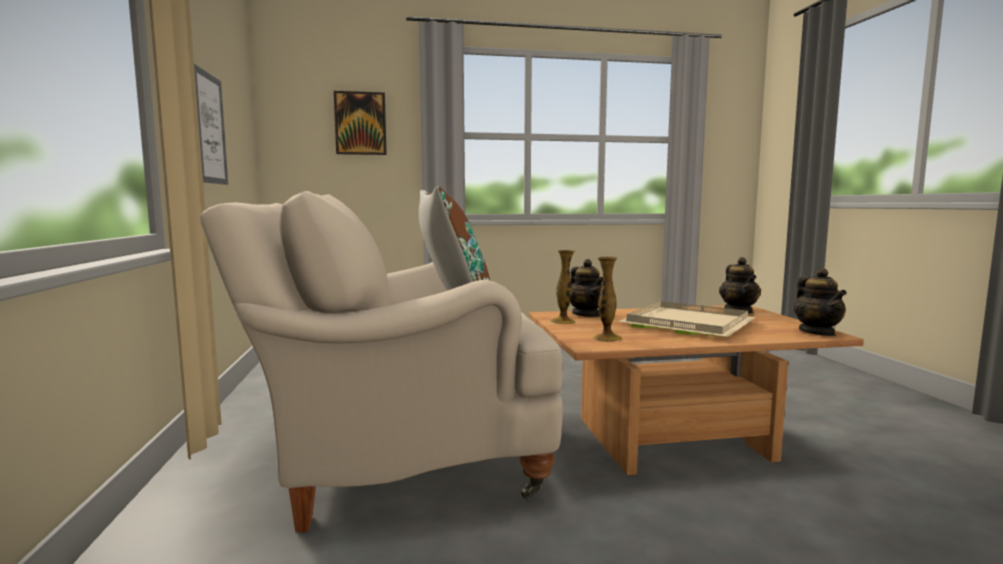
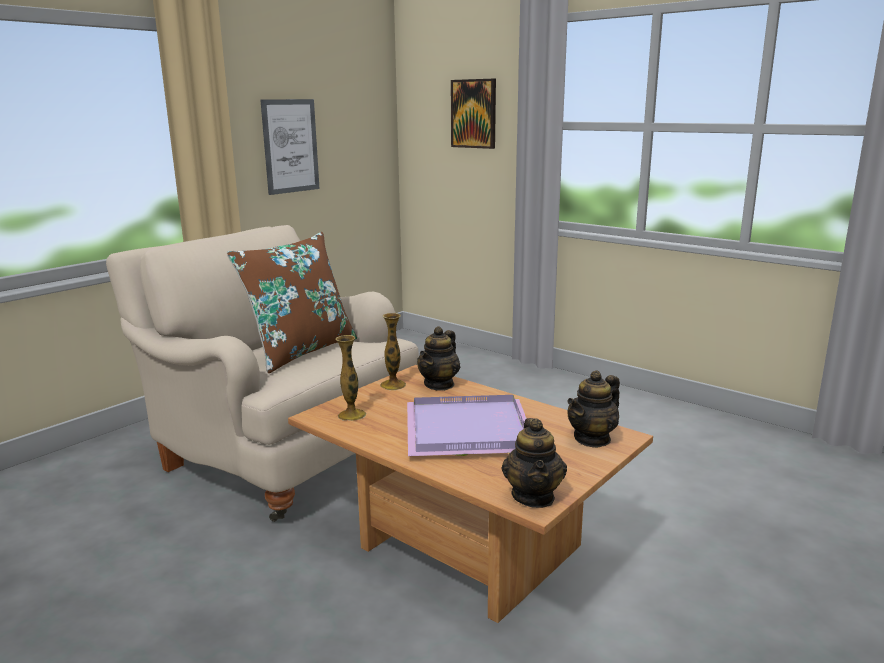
camera: 50 degrees right, 10 degrees up
beige tray [618,301,756,337] -> purple tray [407,395,527,456]
teapot [794,268,847,336] -> teapot turned 45 degrees counterclockwise [502,418,567,508]

